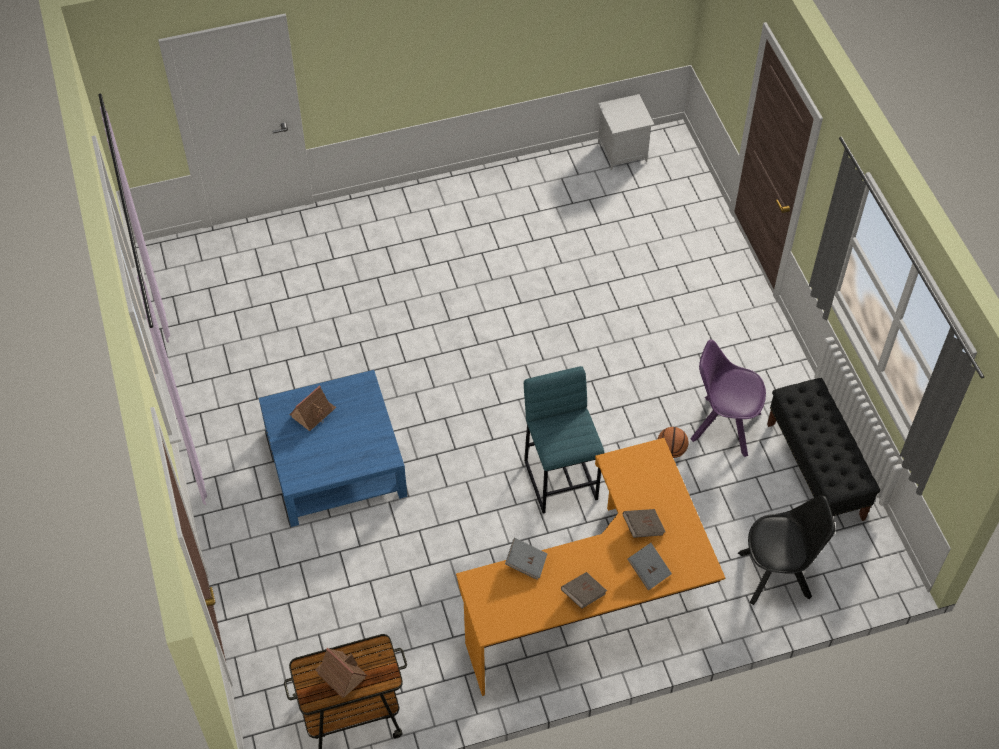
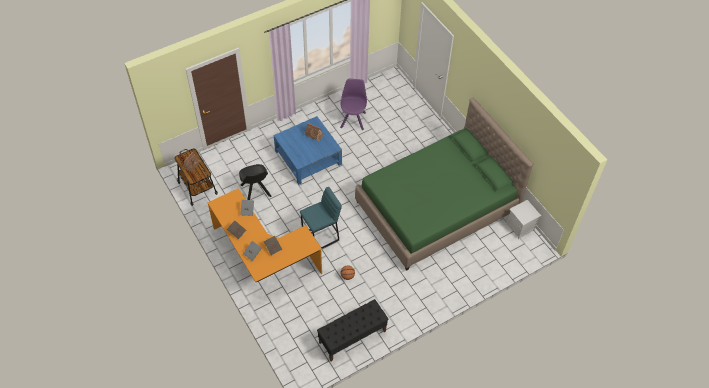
camera: 75 degrees right, 0 degrees up
purple chair [690,339,766,457] -> purple chair moved to [340,79,367,130]
black chair [738,495,835,605] -> black chair moved to [239,164,271,200]
none -> green bed [355,98,533,270]

